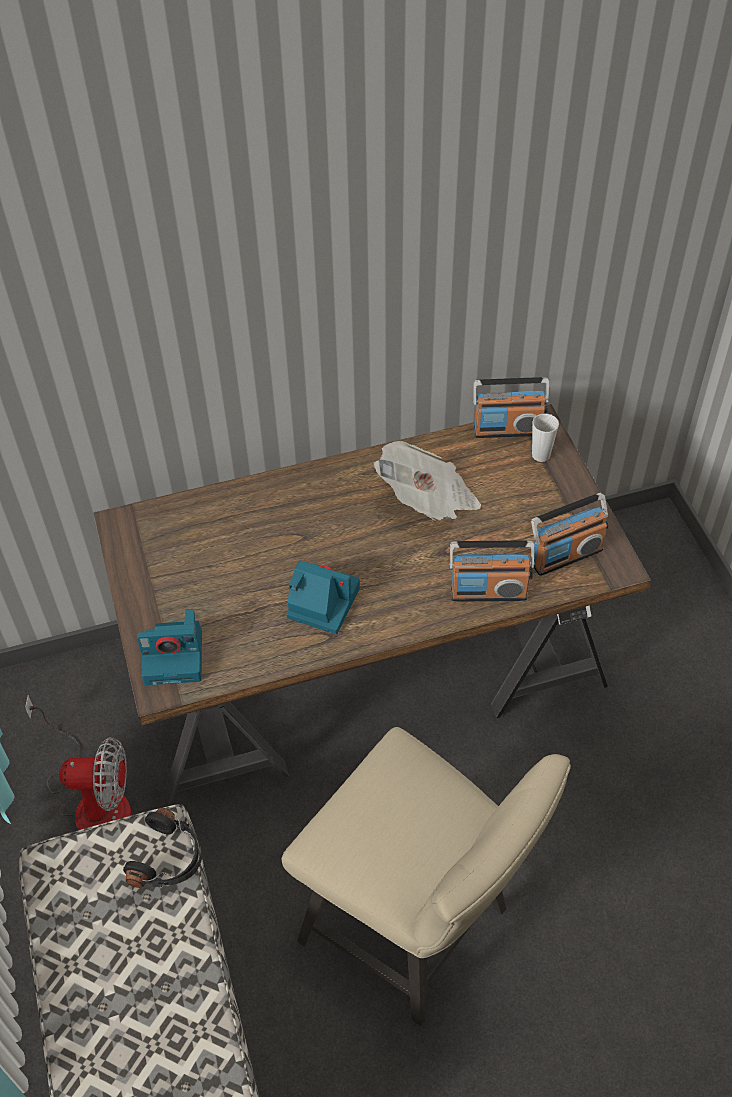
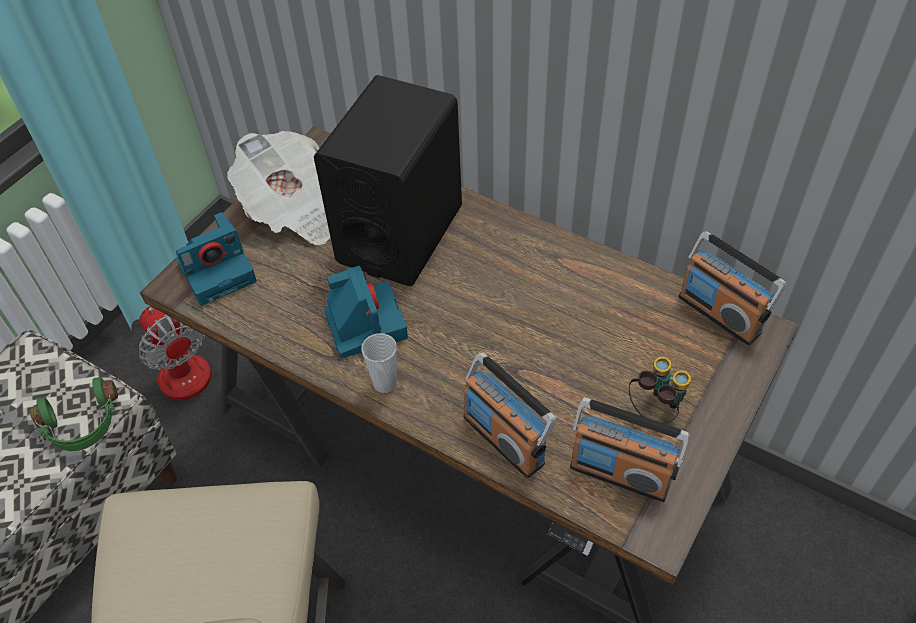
camera: 50 degrees right, 0 degrees up
black headphones [123,807,202,888] -> green headphones [30,377,118,451]
camera [137,609,202,685] -> camera turned 75 degrees counterclockwise [176,212,257,306]
newspaper [373,441,481,521] -> newspaper moved to [227,131,330,245]
cup [532,413,559,462] -> cup moved to [361,333,397,393]
none -> black speaker [314,75,462,286]
none -> binoculars [629,356,691,424]

